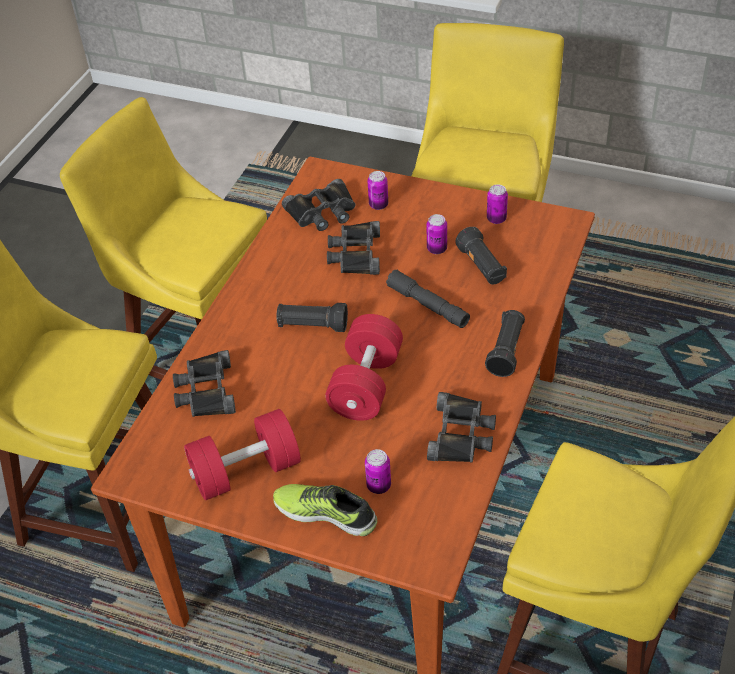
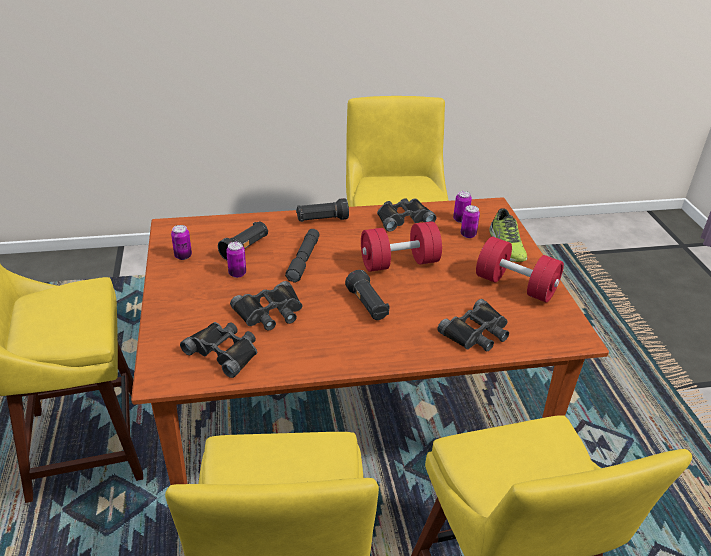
camera: 125 degrees left, 10 degrees down
can [367,171,388,210] -> can moved to [453,191,472,223]

